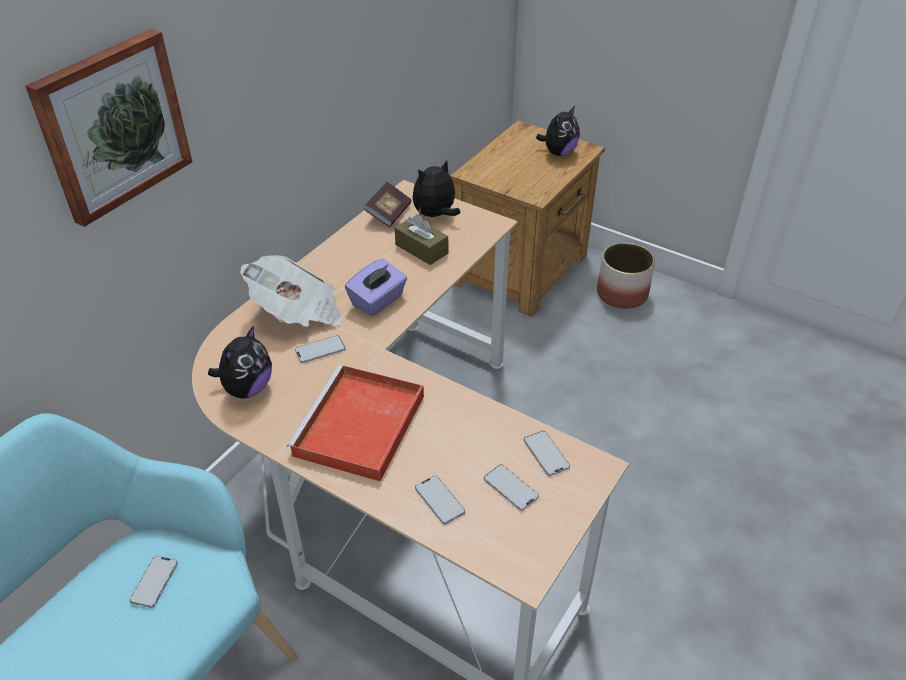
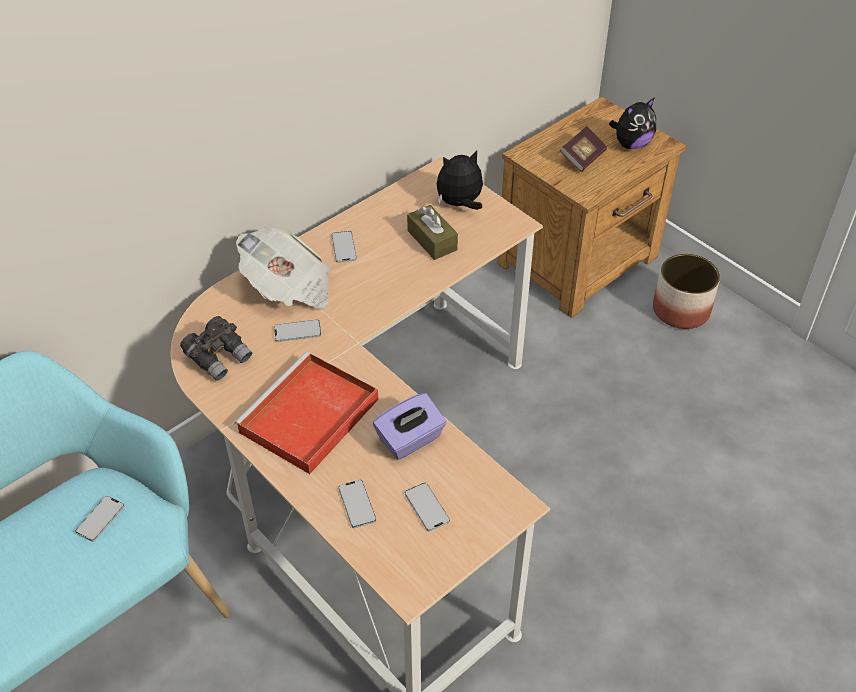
camera: 15 degrees right, 5 degrees up
picture [25,29,192,227] -> none
plush toy [208,325,272,399] -> grey binoculars [180,316,252,381]
purple tissue box [345,259,407,316] -> purple tissue box moved to [373,393,447,460]
book [364,182,411,227] -> book moved to [560,126,607,172]
phone [524,431,570,476] -> phone moved to [332,231,357,263]

